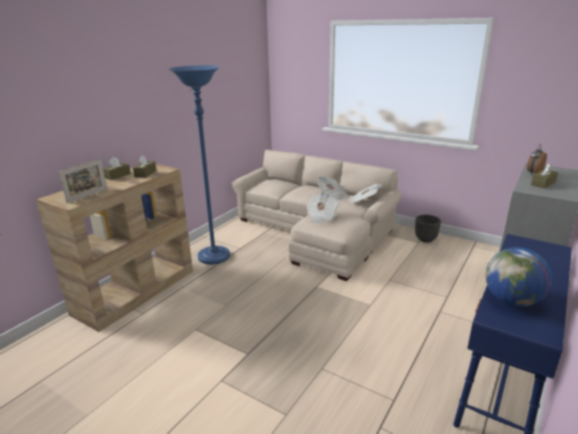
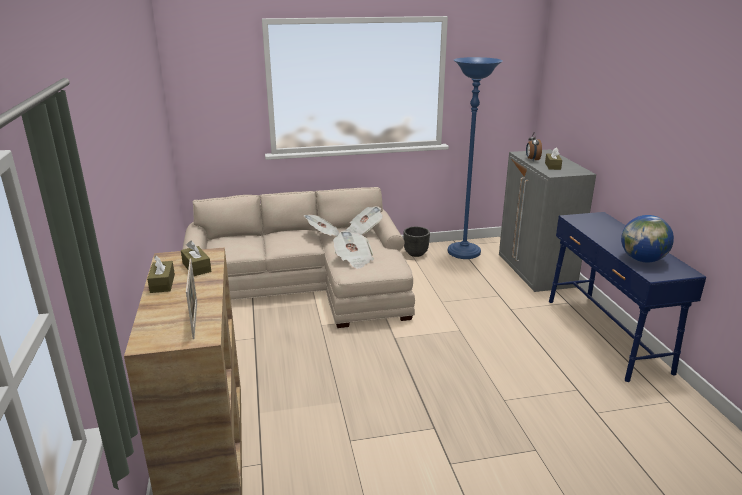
camera: 45 degrees left, 0 degrees up
blue floor lamp [169,66,230,265] -> blue floor lamp moved to [448,57,503,259]

